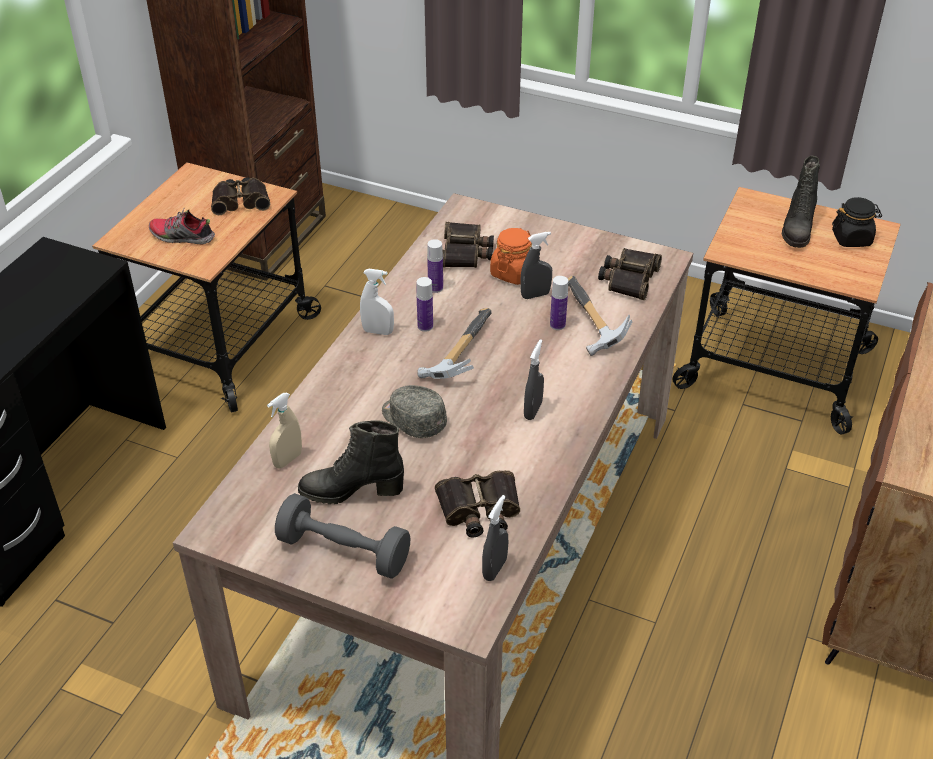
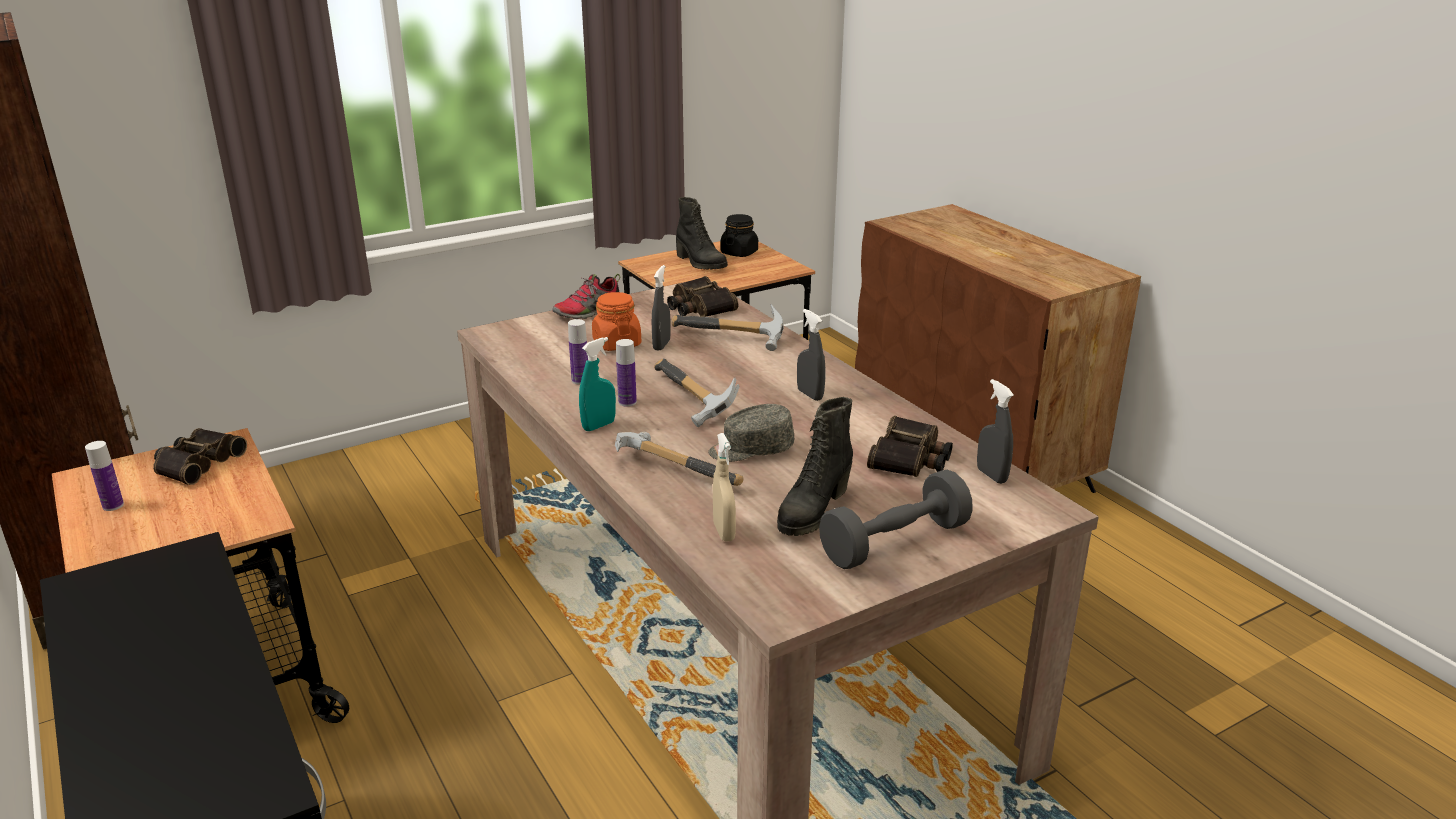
camera: 55 degrees left, 15 degrees down
shoe [149,209,215,245] -> shoe moved to [552,274,621,319]
white spray bottle [360,269,394,335] -> turquoise spray bottle [579,337,616,431]
binoculars [443,222,494,268] -> none
bottle [550,276,568,330] -> bottle moved to [85,441,124,511]
none -> hammer [615,432,744,486]

